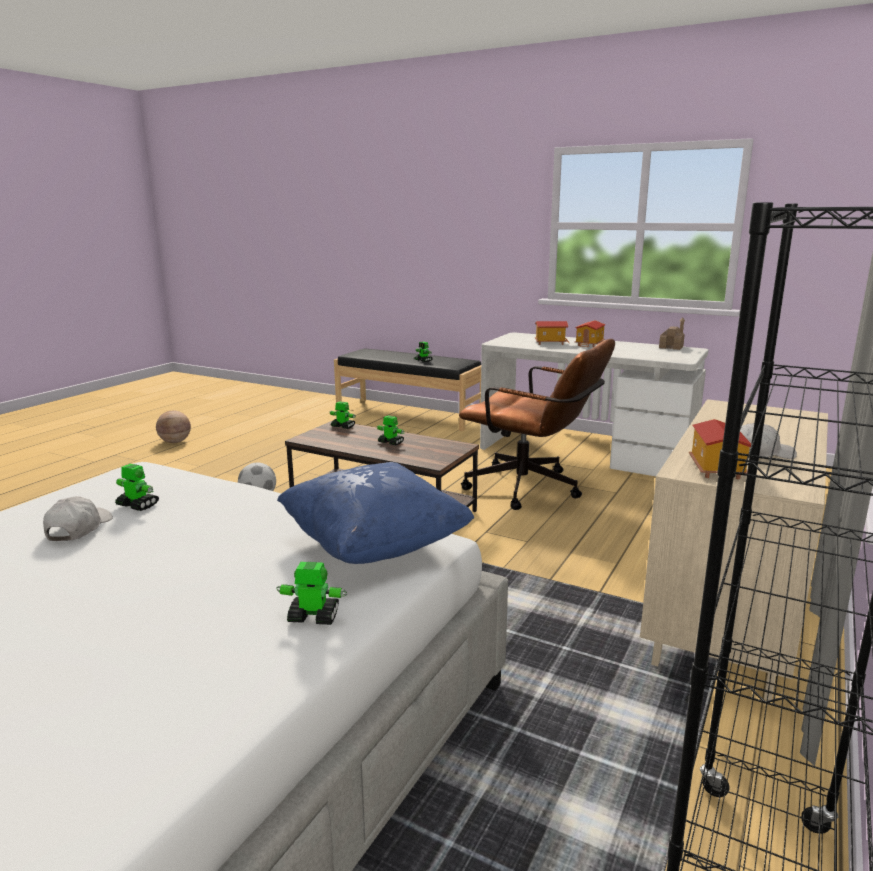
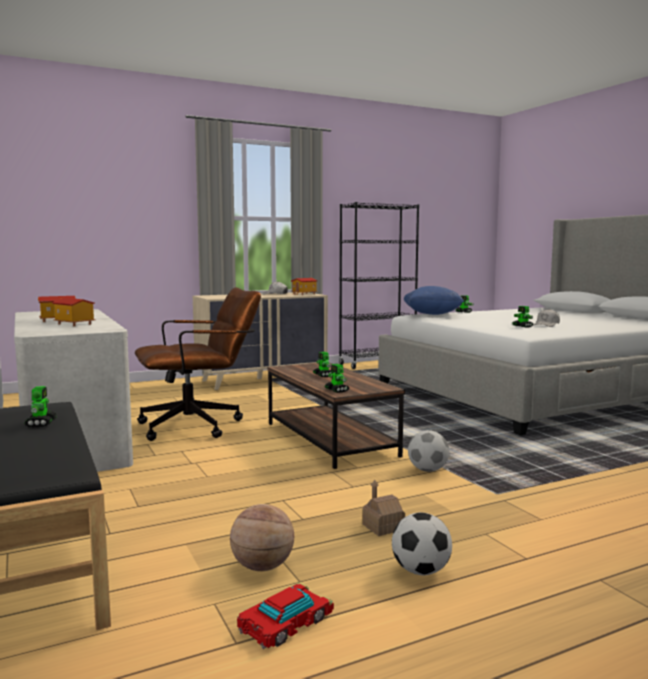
camera: 145 degrees left, 10 degrees down
basketball [156,411,191,443] -> basketball moved to [230,504,294,571]
brown office chair [459,339,615,510] -> brown office chair turned 90 degrees clockwise [135,287,261,441]
toy house [659,318,685,350] -> toy house moved to [362,480,405,536]
none -> toy car [237,583,334,649]
none -> football [392,512,452,575]

